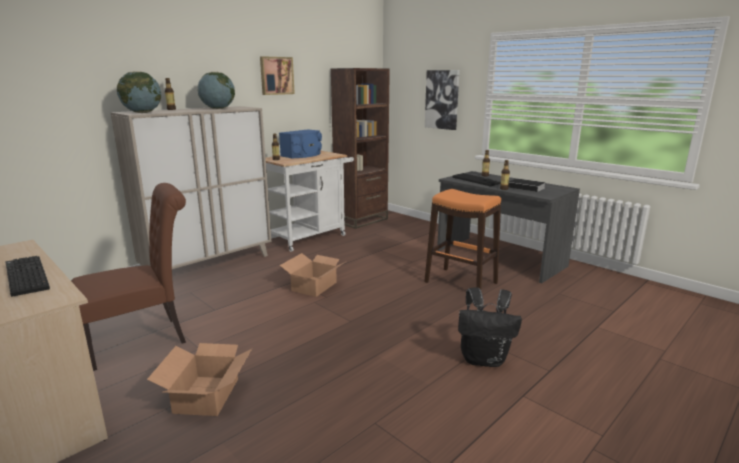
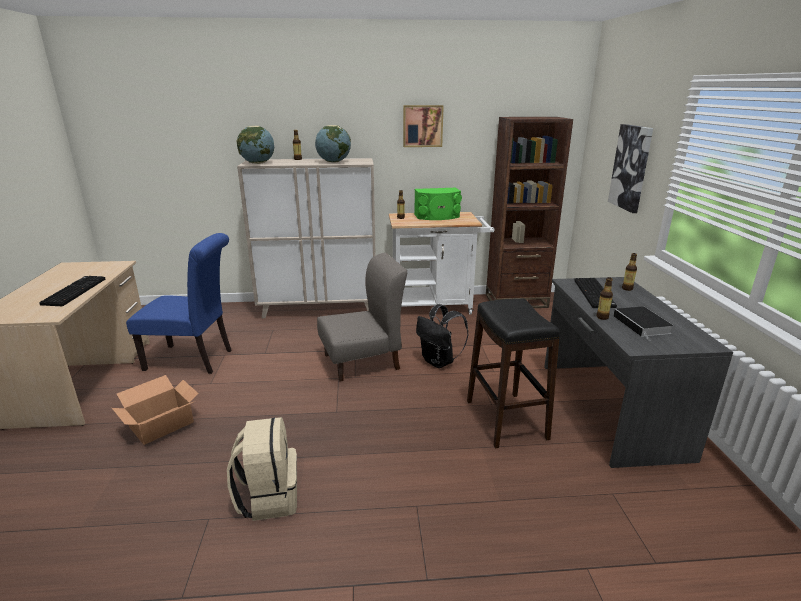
camera: 40 degrees right, 5 degrees up
brown chair [71,183,186,371] -> blue chair [126,233,232,374]
blue speaker [279,129,322,158] -> green speaker [414,188,462,220]
cardboard box [280,253,345,297] -> grey chair [317,253,407,381]
orange stool [424,189,501,289] -> black stool [467,298,560,449]
black backpack [458,288,522,367] -> black backpack moved to [416,304,469,368]
none -> beige backpack [227,417,297,521]

